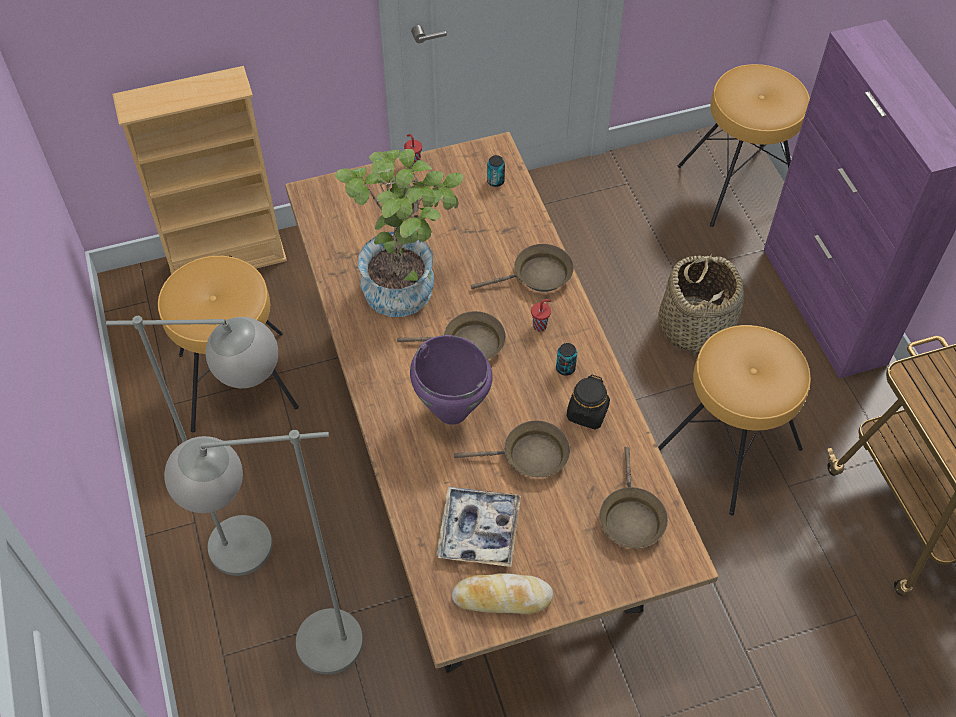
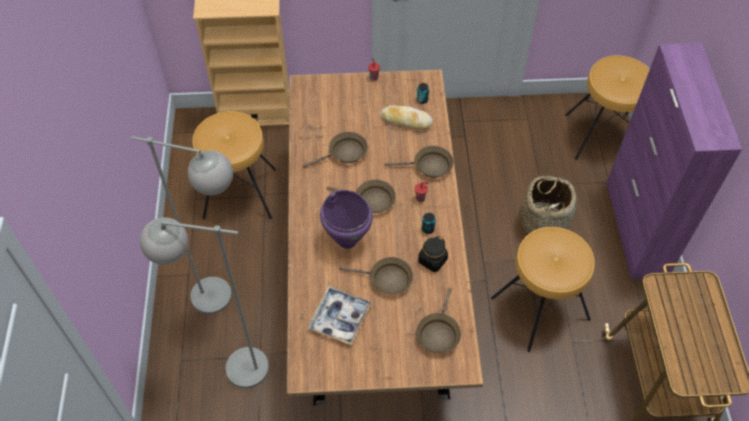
camera: 15 degrees right, 0 degrees up
potted plant [335,149,464,317] -> brown frying pan [303,132,368,168]
bread [452,573,553,614] -> bread moved to [380,105,433,130]

